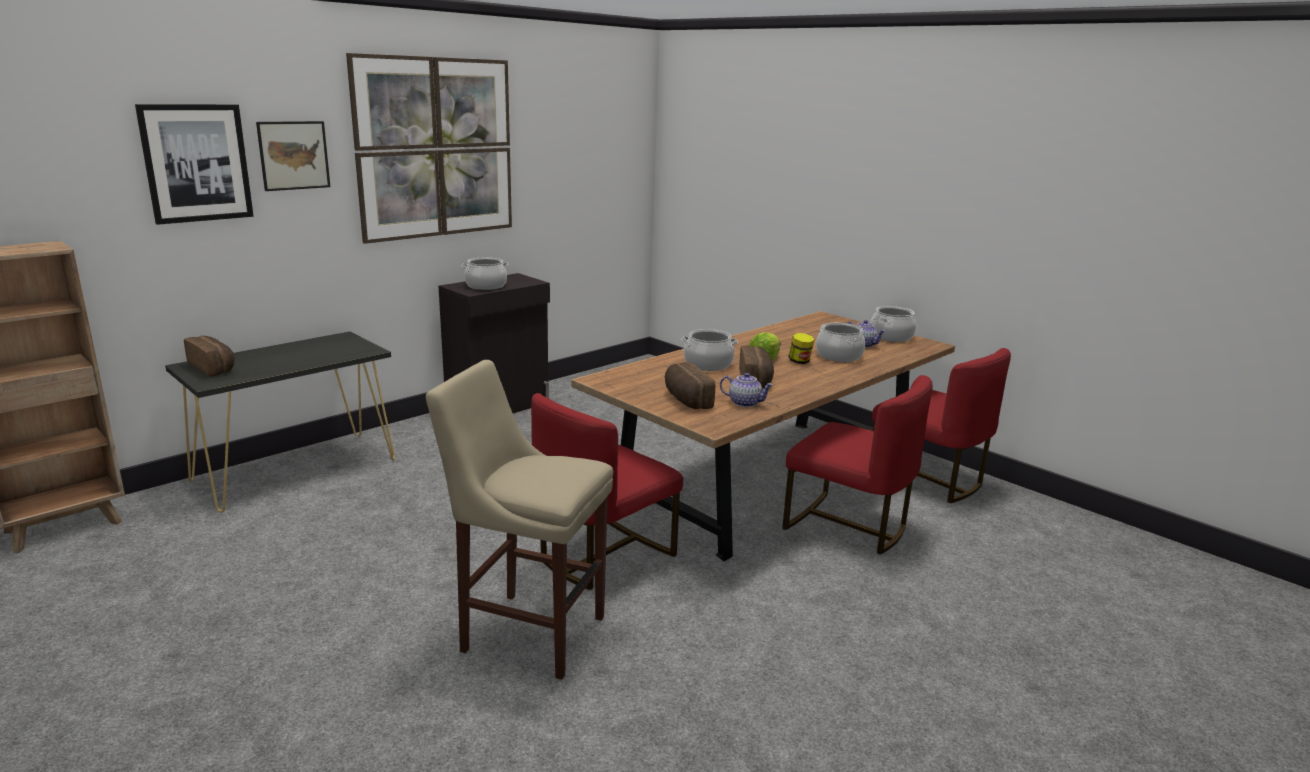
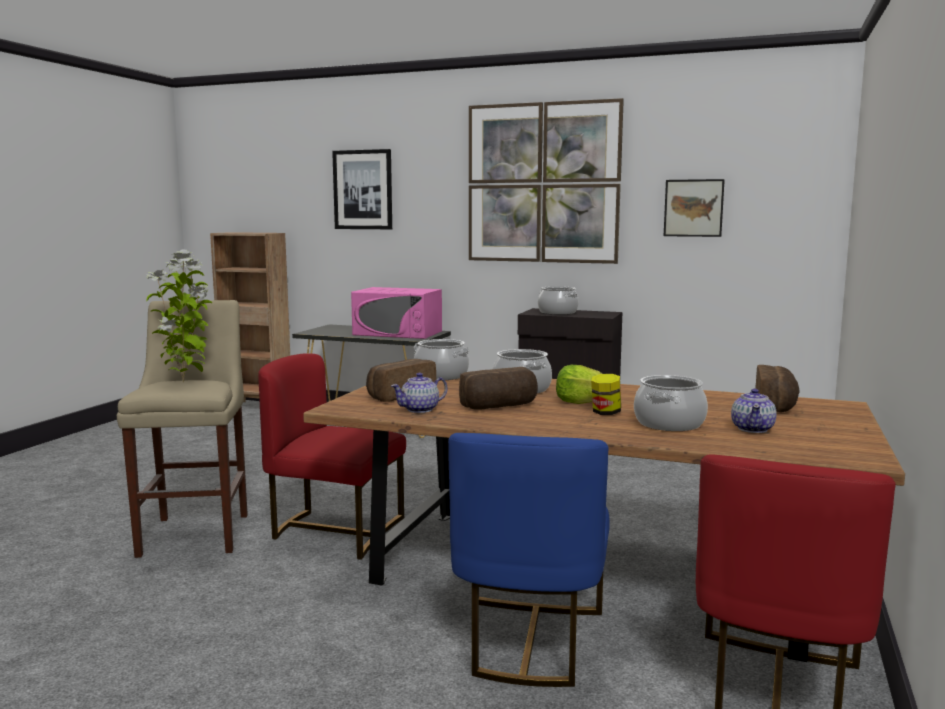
camera: 65 degrees right, 10 degrees down
bread [184,336,234,377] -> bread moved to [756,365,800,412]
picture [256,121,330,191] -> picture moved to [664,179,725,237]
teapot [720,373,773,407] -> teapot turned 60 degrees clockwise [391,373,447,413]
red chair [782,375,933,555] -> blue chair [448,433,610,687]
cooking pot [870,306,916,342] -> cooking pot moved to [414,339,469,380]
none -> potted plant [146,250,212,382]
none -> pink microwave [351,287,442,339]

